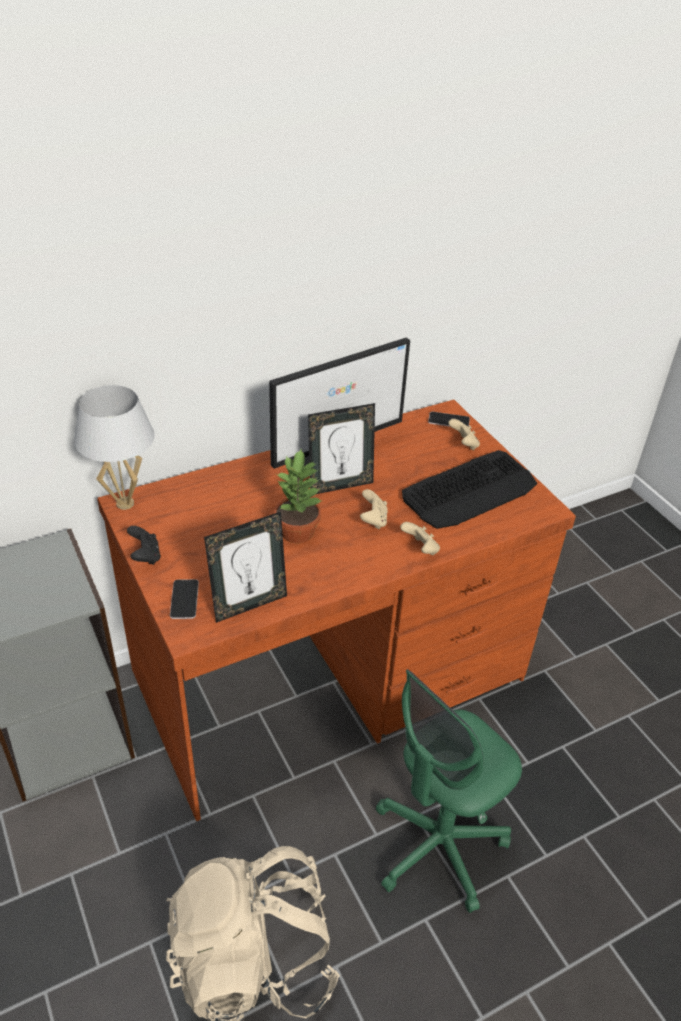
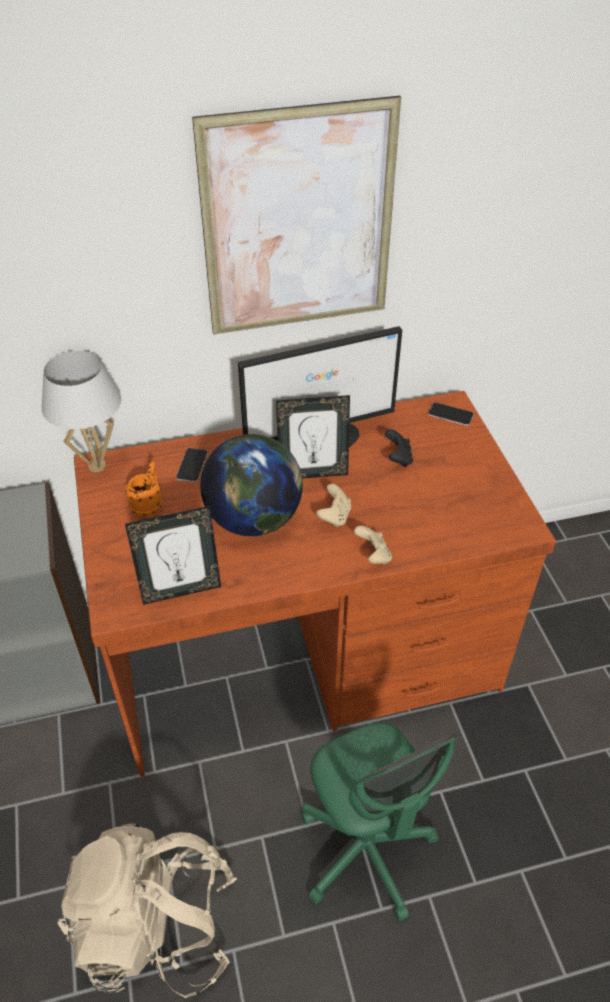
camera: 15 degrees right, 5 degrees up
black game controller [127,526,161,565] -> black game controller moved to [385,429,413,467]
phone [170,579,199,619] -> phone moved to [176,448,208,482]
potted plant [274,450,323,543] -> globe [200,434,303,536]
green office chair [376,669,522,913] -> green office chair turned 90 degrees counterclockwise [302,722,460,921]
keyboard [402,450,537,529] -> none
beige game controller [448,419,480,450] -> none
none -> orange mug [126,461,162,517]
none -> picture [192,96,401,334]

